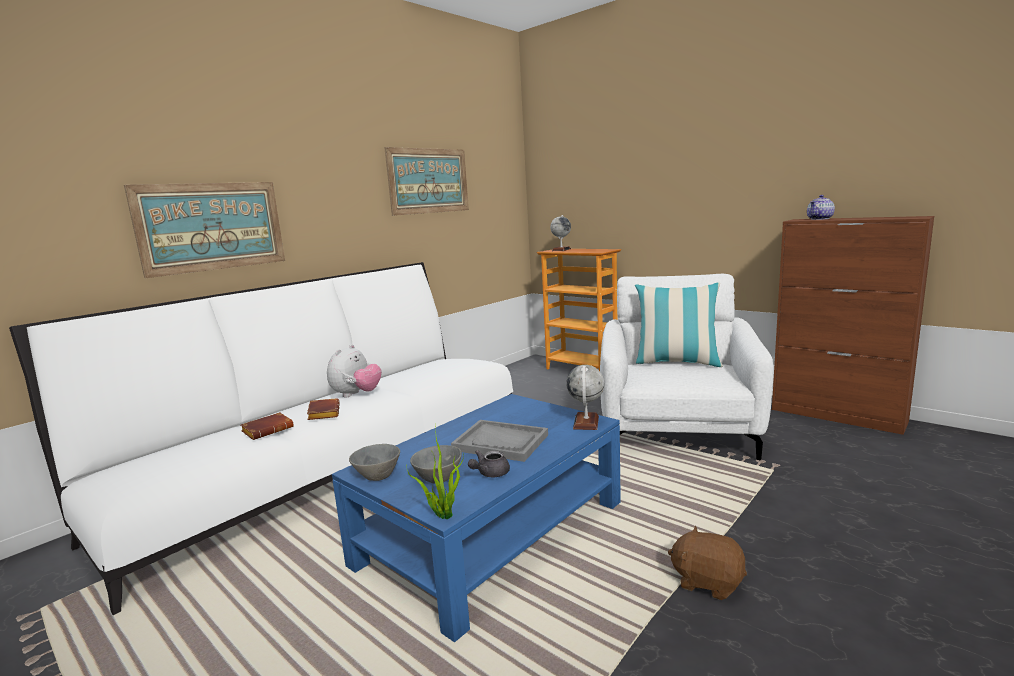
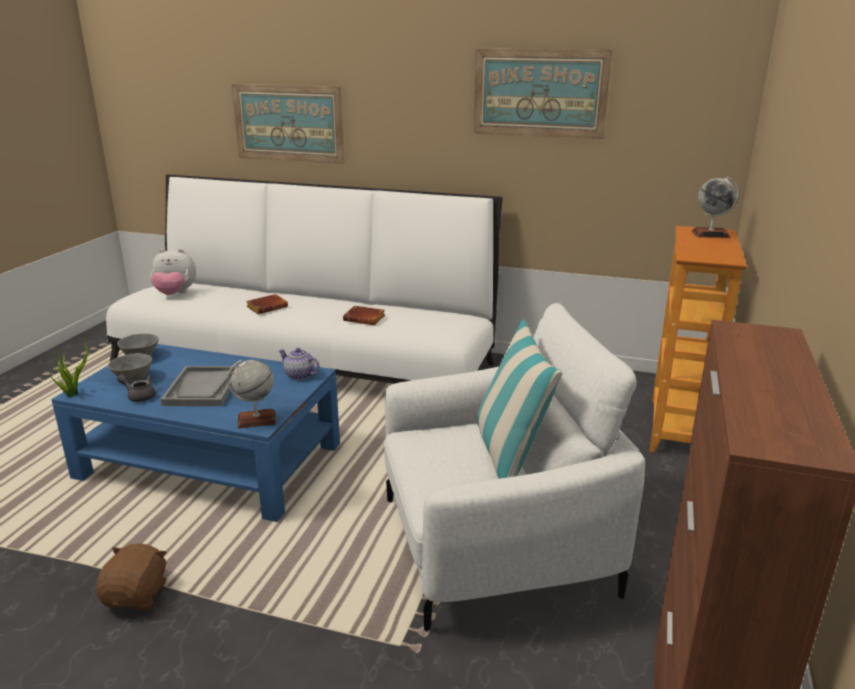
camera: 65 degrees right, 10 degrees up
brown book [241,412,294,440] -> brown book moved to [343,306,385,325]
plush toy [327,344,382,398] -> plush toy moved to [150,249,196,295]
teapot [807,195,835,220] -> teapot moved to [278,348,320,380]

